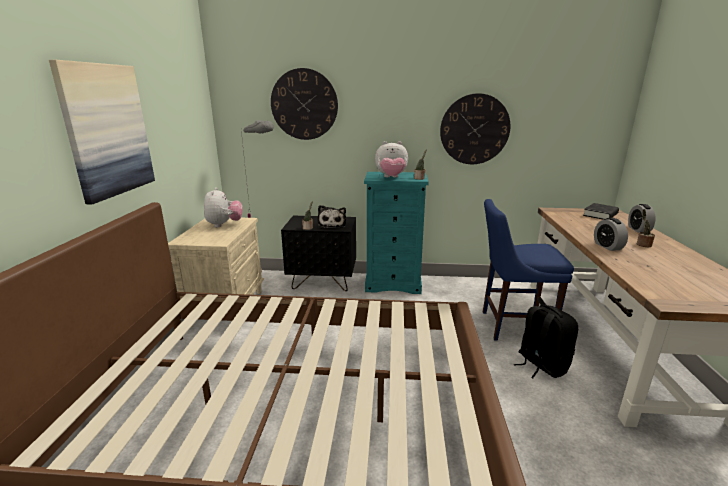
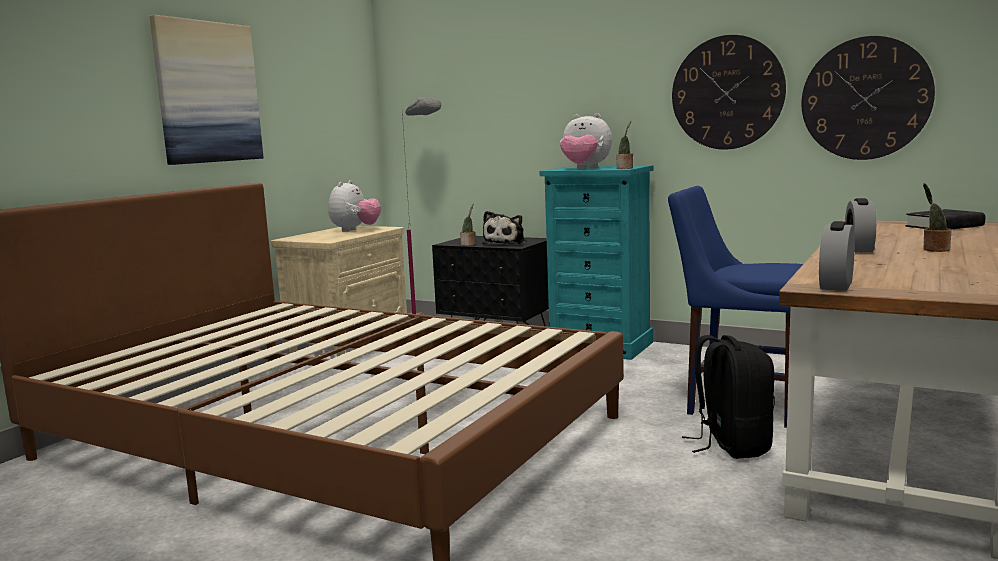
camera: 25 degrees right, 10 degrees down
wall clock [271,68,338,140] -> wall clock moved to [801,36,935,160]
alarm clock [628,204,655,233] -> alarm clock moved to [819,221,855,291]

